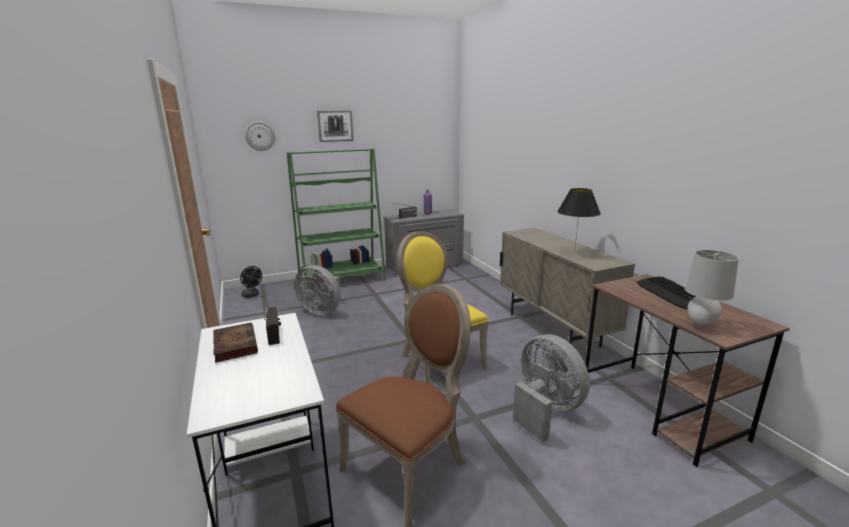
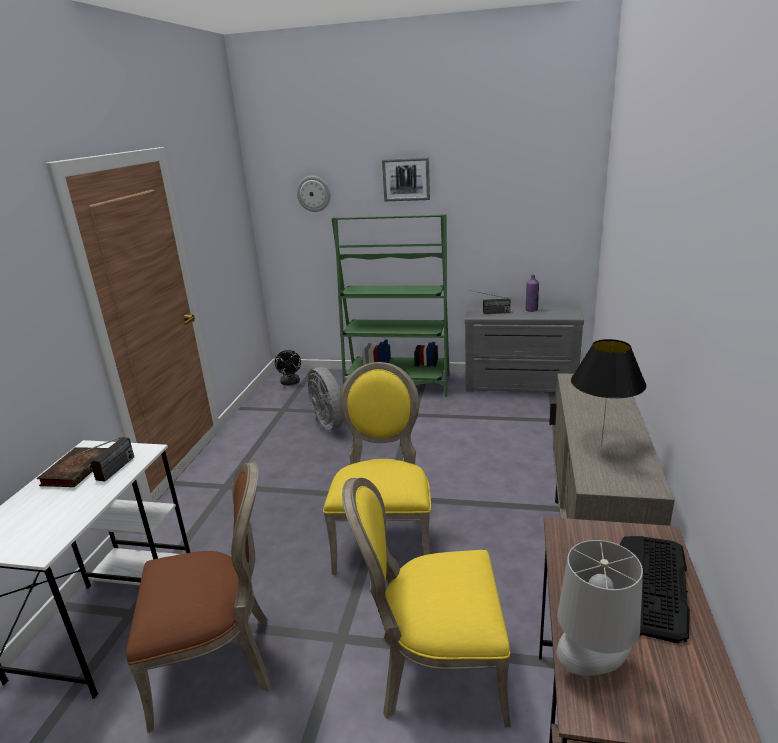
camera: 35 degrees right, 5 degrees up
grey fan [513,335,590,442] -> yellow chair [342,478,511,727]

